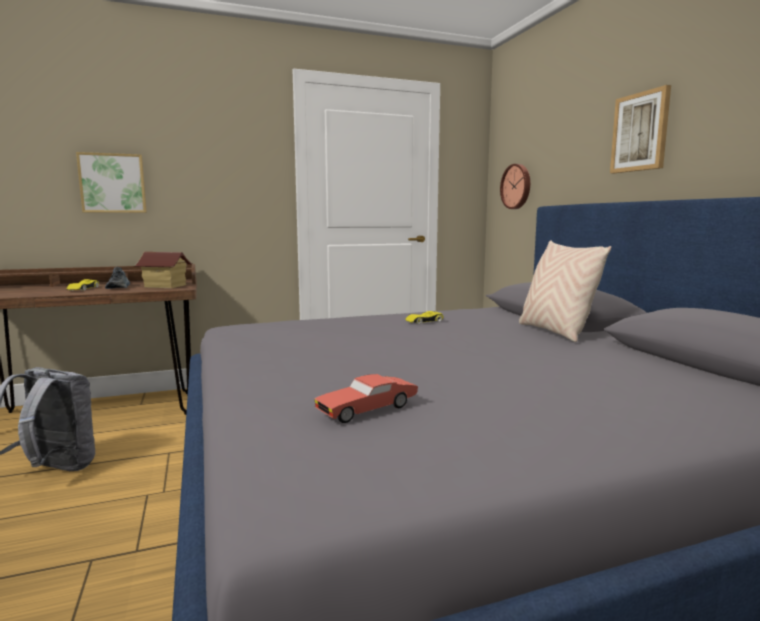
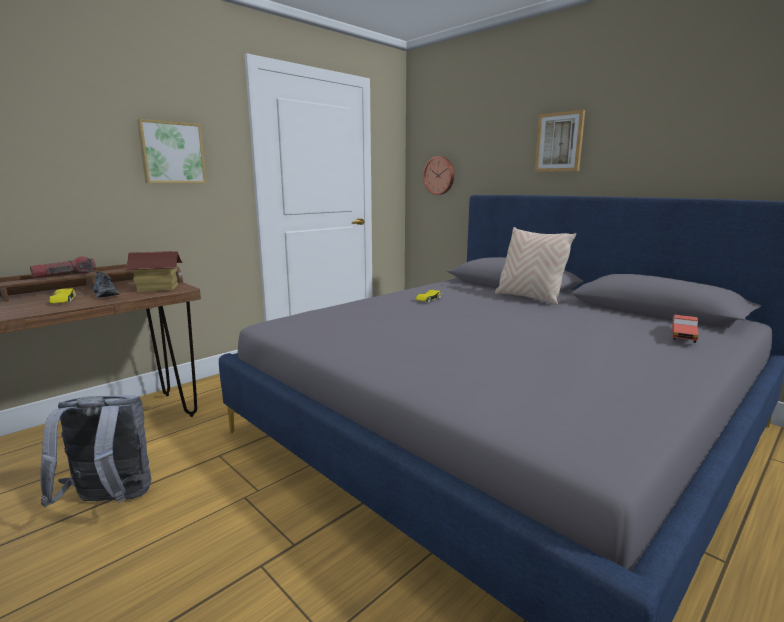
camera: 25 degrees left, 5 degrees up
picture [76,152,147,213] -> picture moved to [137,119,206,183]
red toy car [314,374,418,423] -> red toy car moved to [672,315,699,343]
none -> flashlight [30,256,96,278]

